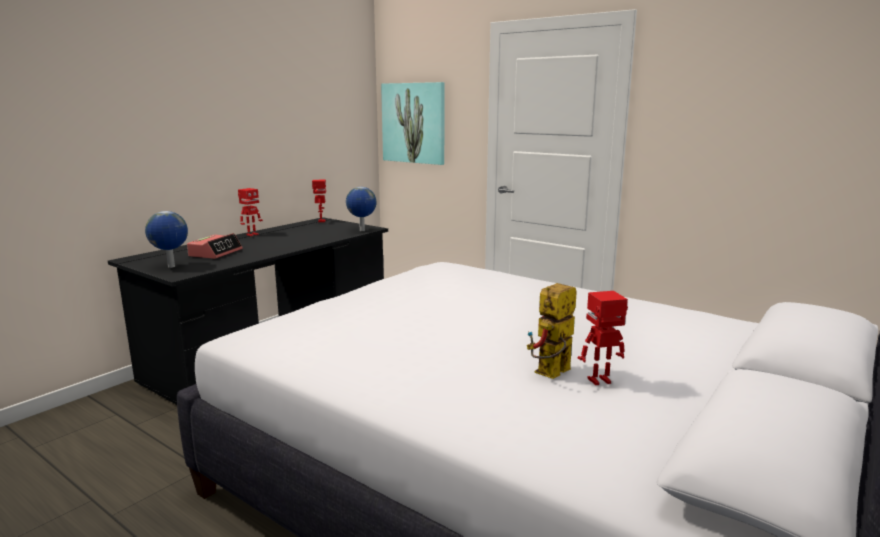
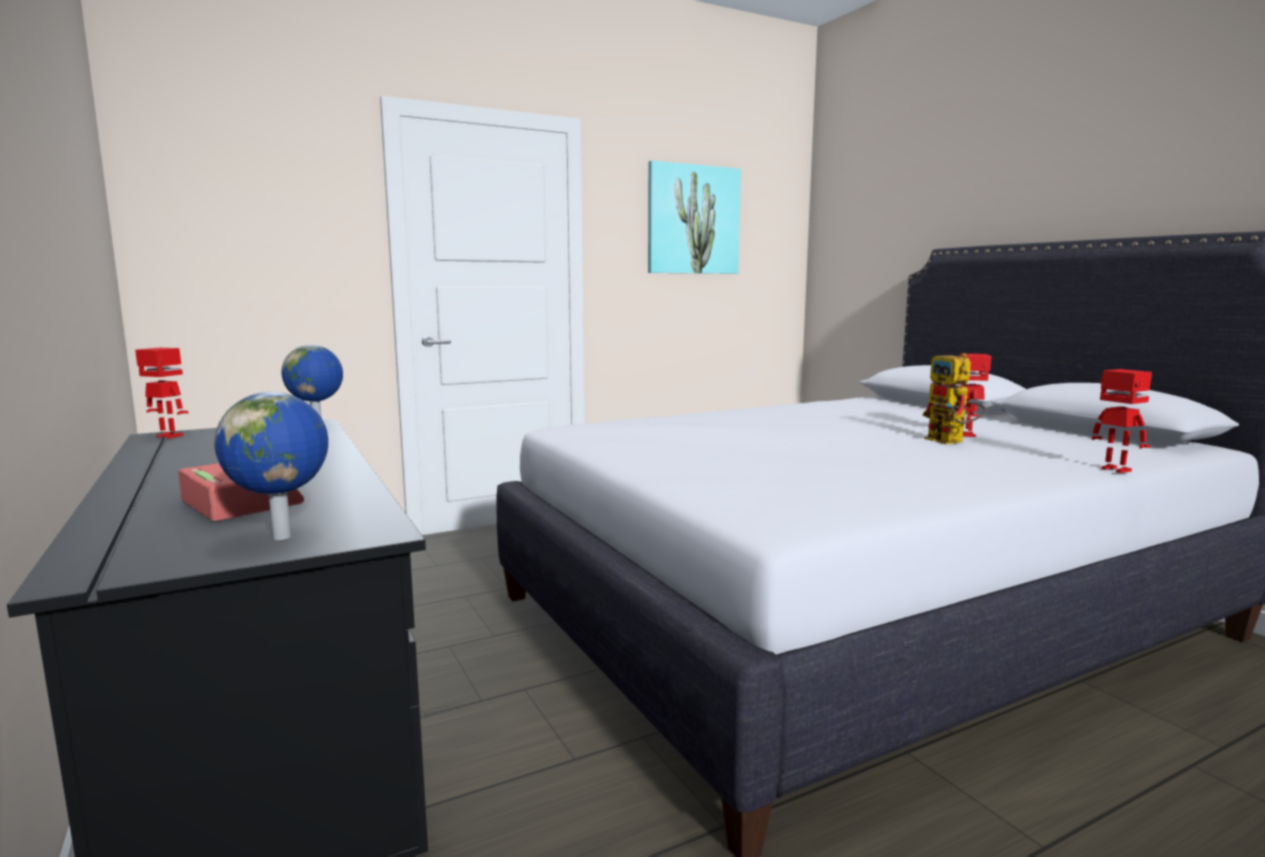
camera: 65 degrees left, 5 degrees down
toy robot [238,188,263,236] -> toy robot moved to [1092,369,1152,473]
picture [381,82,444,165] -> picture moved to [648,161,741,274]

